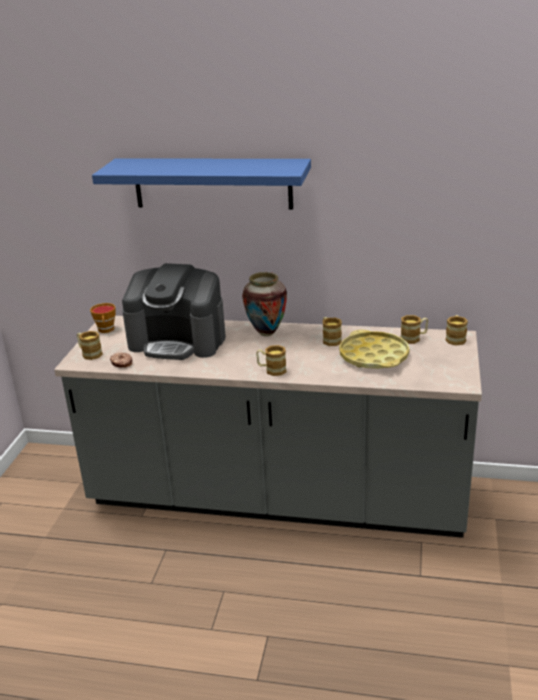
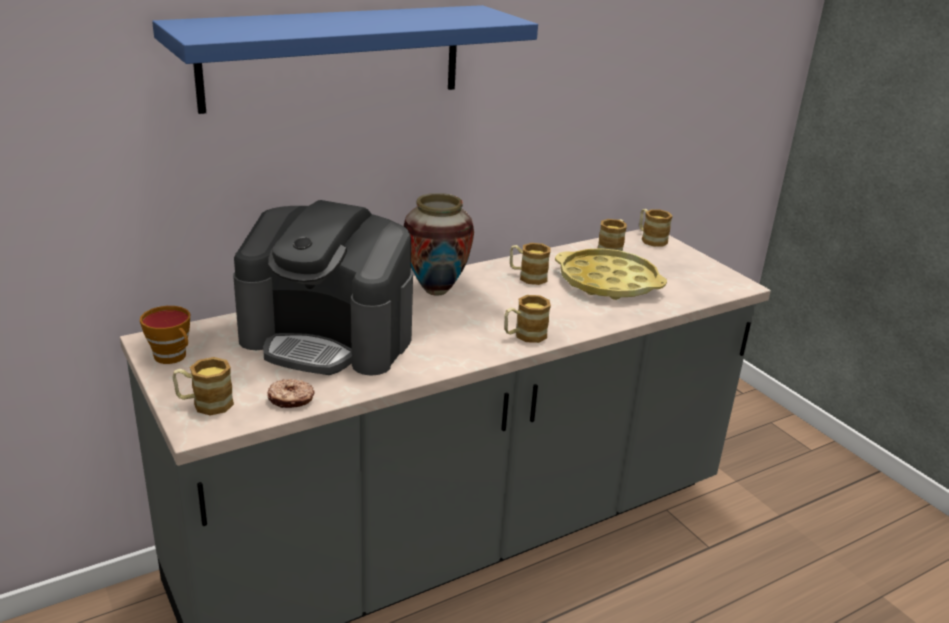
camera: 45 degrees left, 0 degrees up
coffee machine [122,263,226,360] -> coffee machine turned 45 degrees clockwise [233,200,413,376]

